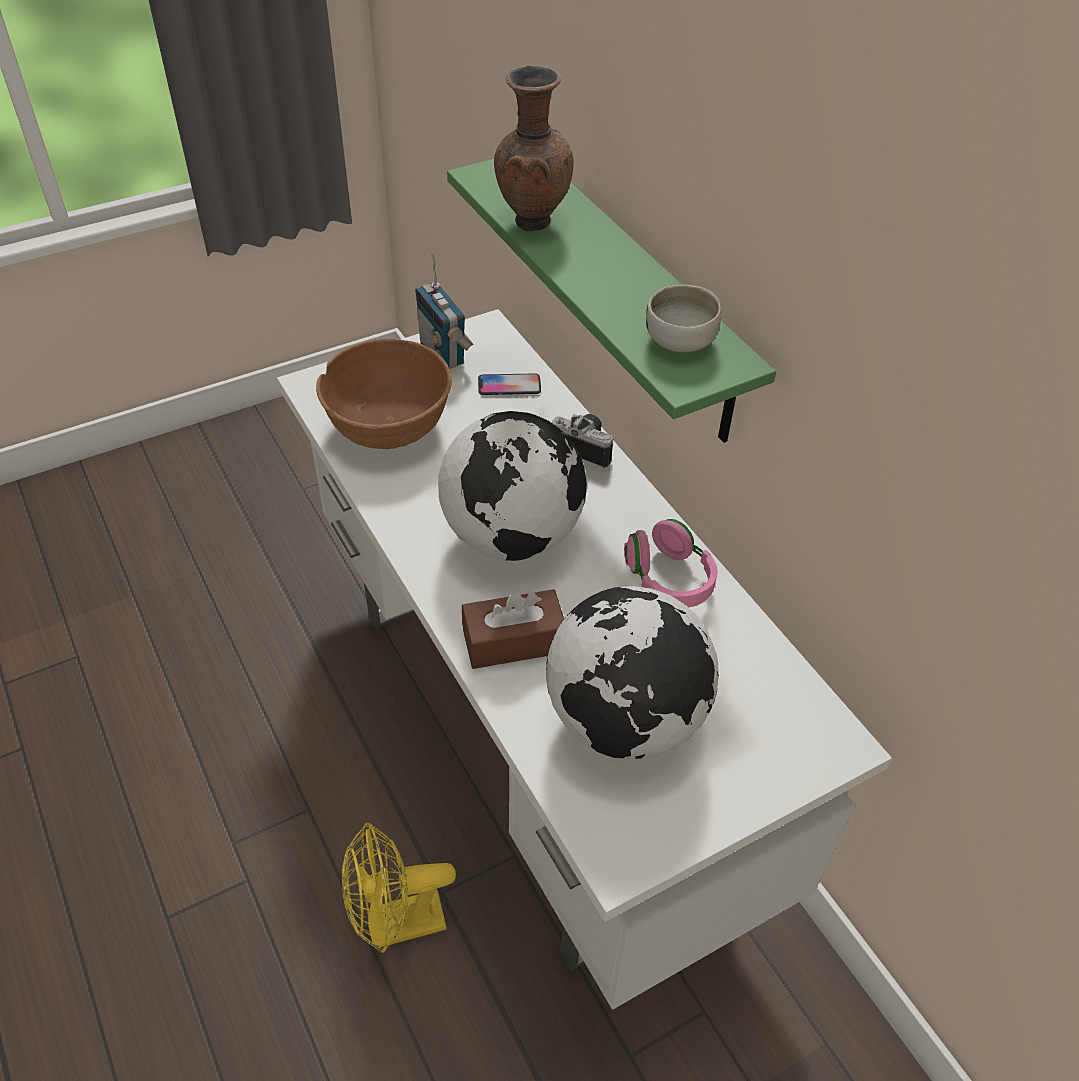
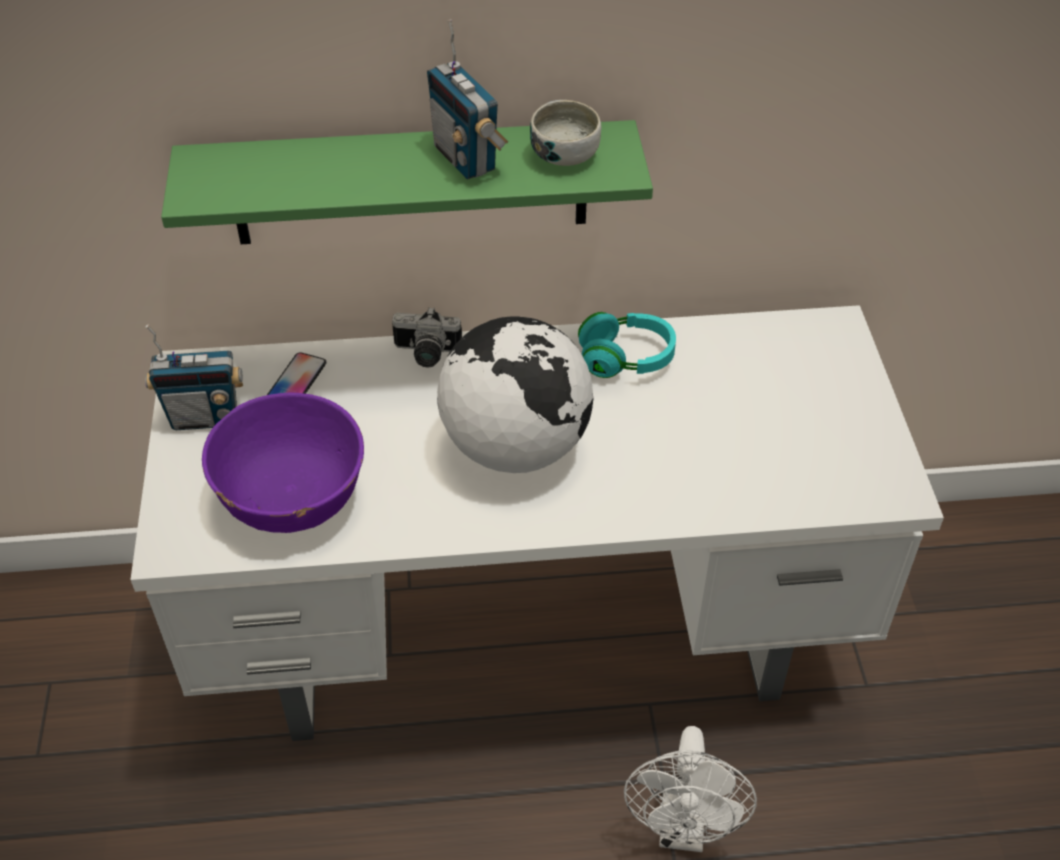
camera: 65 degrees left, 0 degrees up
brown bowl [316,339,452,449] -> purple bowl [202,393,364,533]
yellow fan [342,822,456,953] -> white fan [624,726,757,852]
brown tissue box [462,589,564,669] -> none
brown vase [494,66,574,231] -> none
globe [546,586,719,760] -> none
camera [552,414,614,468] -> camera turned 135 degrees counterclockwise [392,307,462,367]
pink headphones [624,519,717,608] -> turquoise headphones [578,312,676,378]
none -> radio [427,19,508,179]

